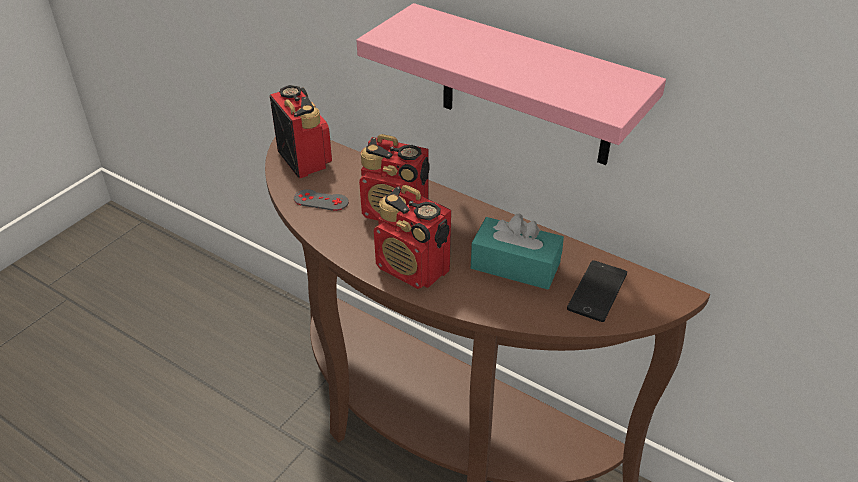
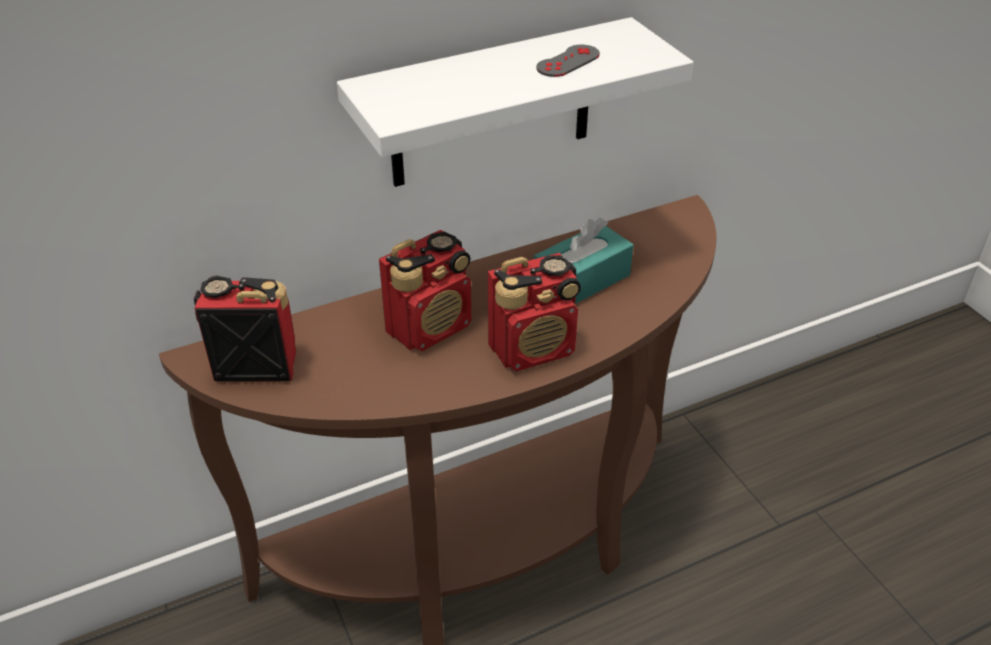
camera: 60 degrees left, 0 degrees up
grey game controller [294,189,349,211] -> grey game controller moved to [536,45,600,77]
pink shelf [356,3,666,165] -> white shelf [337,17,694,187]
phone [567,260,627,322] -> none

